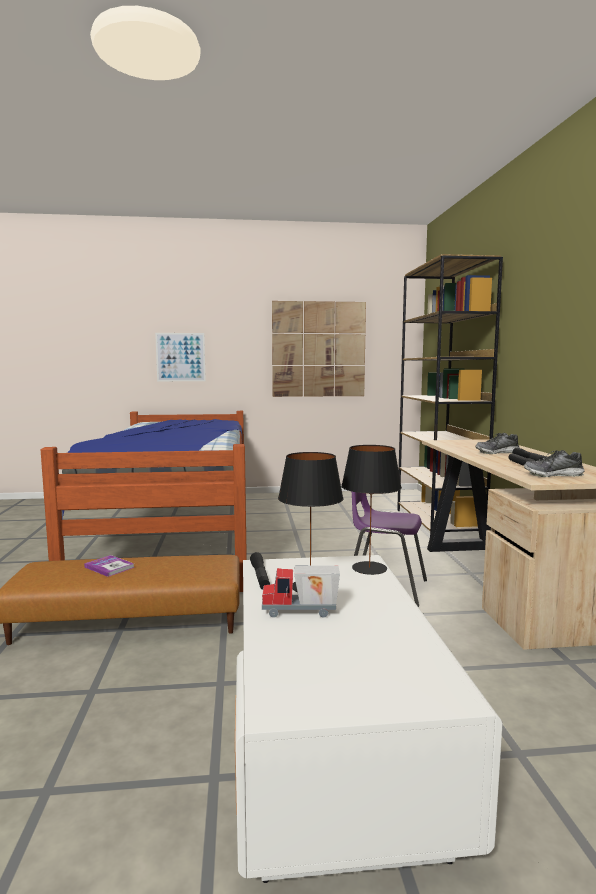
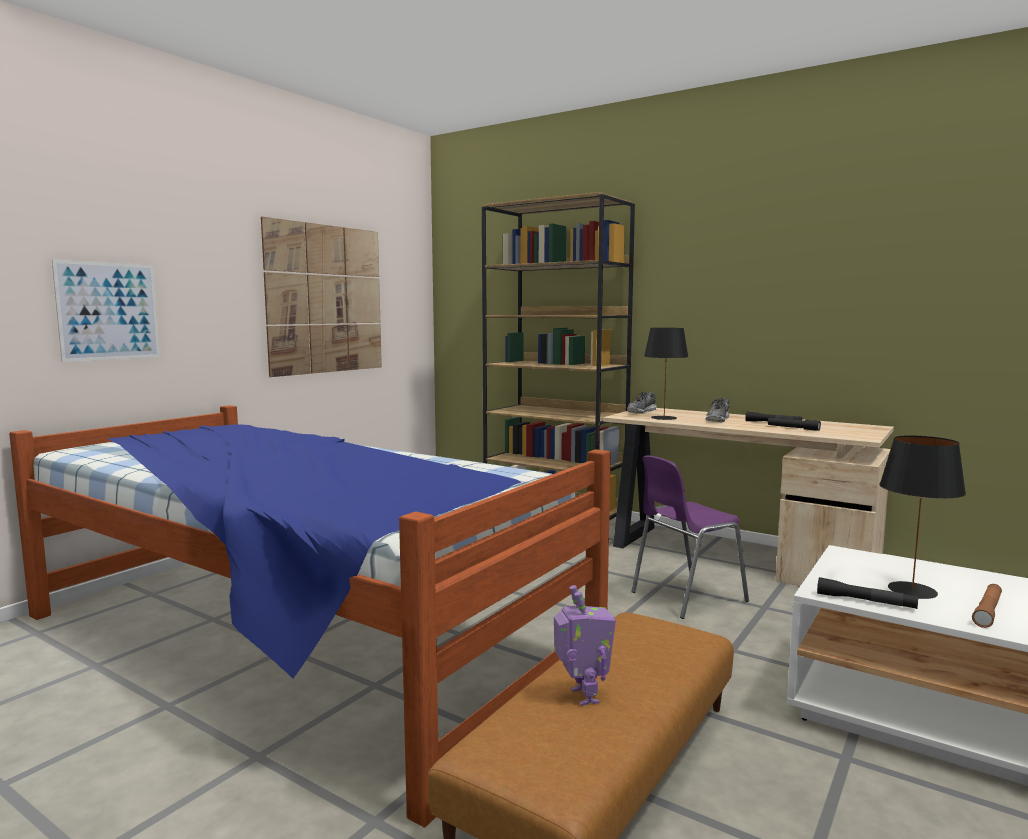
camera: 50 degrees left, 0 degrees up
book [84,555,134,577] -> toy robot [554,585,616,706]
toy truck [262,565,340,618] -> brown flashlight [972,584,1002,628]
black table lamp [341,445,402,575] -> black table lamp moved to [644,328,688,420]
shoe [524,450,585,477] -> shoe moved to [627,392,657,414]

